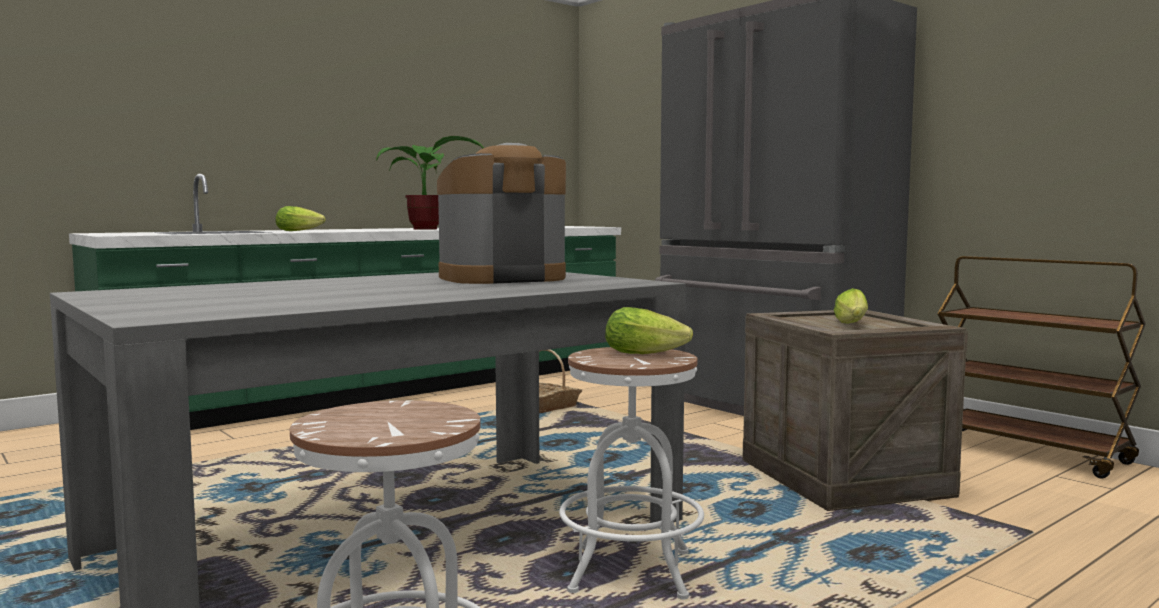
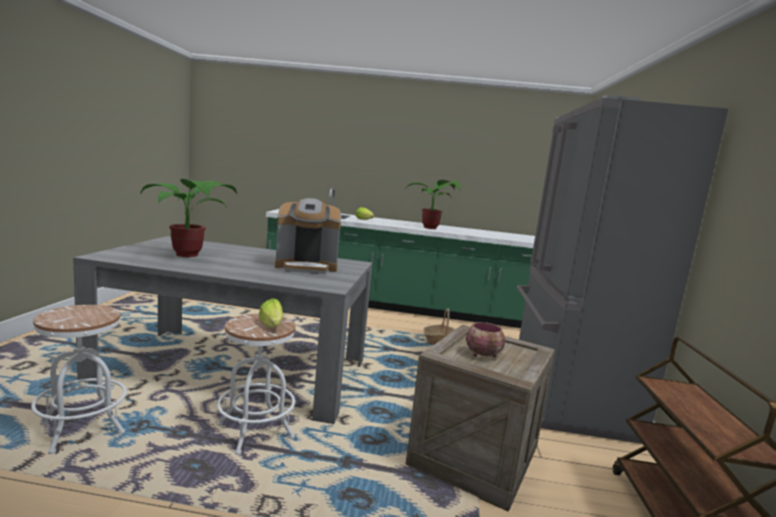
camera: 45 degrees right, 5 degrees up
coffee machine [437,143,566,284] -> coffee machine turned 150 degrees clockwise [275,198,341,274]
lettuce [834,288,868,323] -> bowl [466,322,505,357]
none -> potted plant [141,179,238,257]

